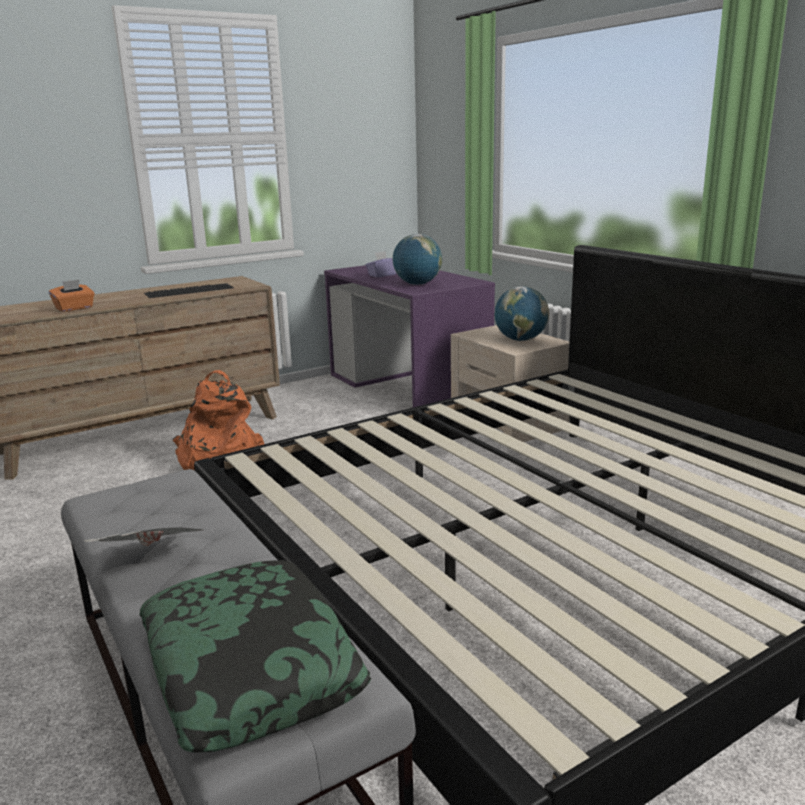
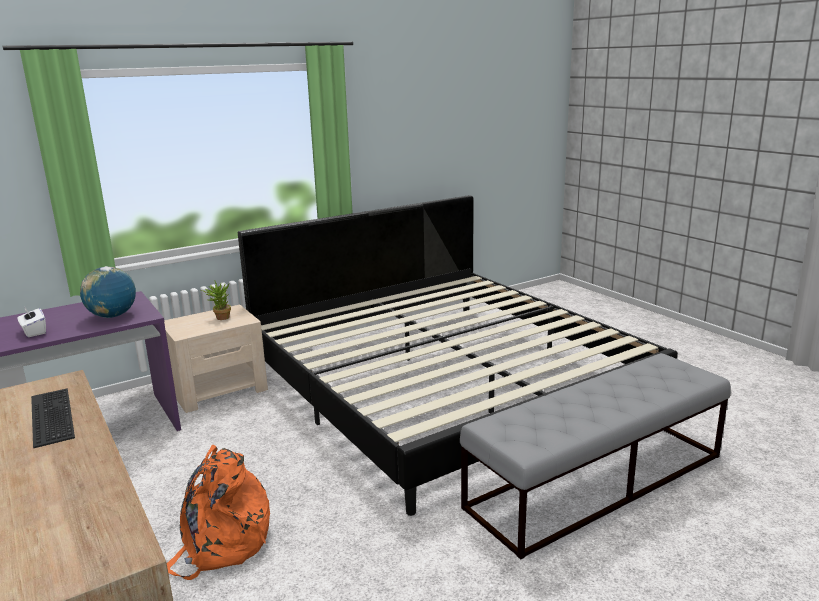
camera: 90 degrees left, 0 degrees up
orange tissue box [49,280,95,312] -> none
newspaper [84,528,203,546] -> none
pillow [139,560,371,753] -> none
purple tissue box [366,251,396,277] -> white tissue box [17,306,46,337]
globe [494,286,549,341] -> potted plant [201,282,231,320]

